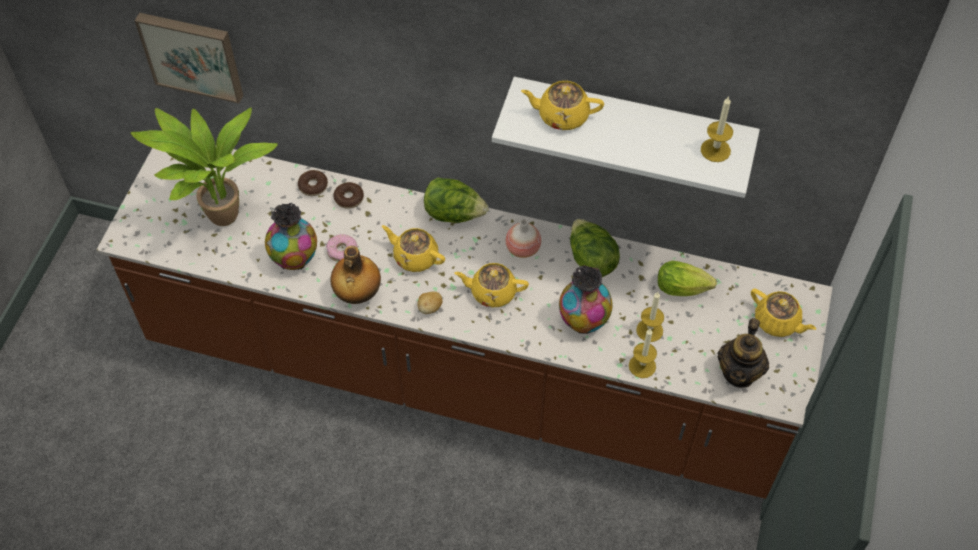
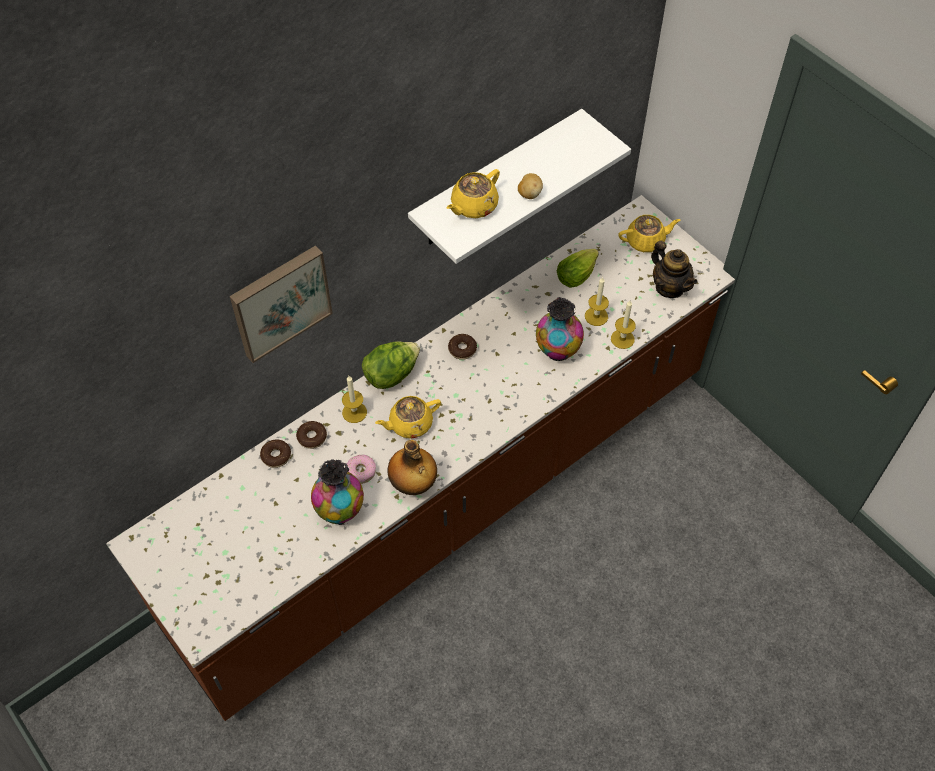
camera: 55 degrees left, 0 degrees up
potted plant [131,107,278,226] -> none
picture [135,13,243,103] -> picture moved to [230,245,333,363]
potato [418,291,442,314] -> potato moved to [518,173,543,199]
yellow teapot [455,263,529,308] -> none
vase [506,219,541,258] -> donut [448,334,477,360]
lettuce [570,219,620,277] -> none
candle [701,96,733,162] -> candle moved to [342,376,367,423]

